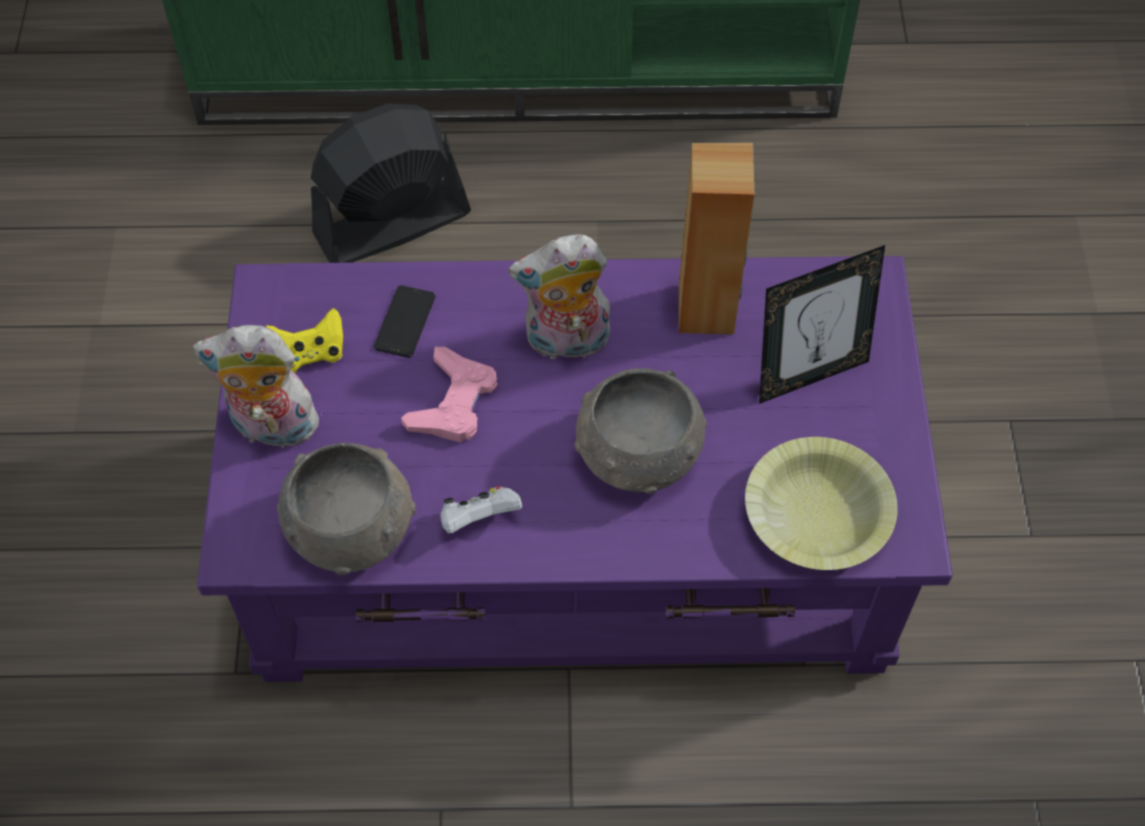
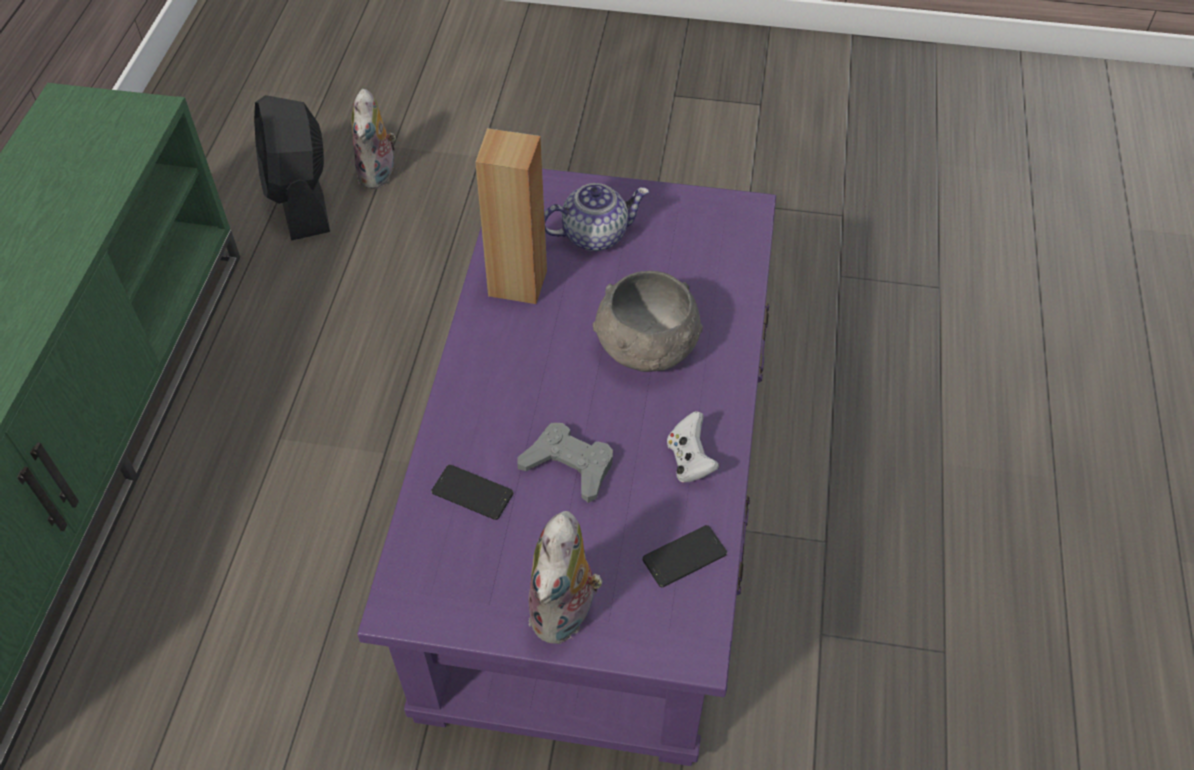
camera: 80 degrees left, 5 degrees down
yellow game controller [266,308,343,373] -> none
grey bowl [277,442,416,575] -> phone [642,525,727,587]
black fan [311,103,471,263] -> black fan moved to [254,95,330,241]
pink game controller [401,347,497,443] -> grey game controller [517,423,613,503]
plush toy [508,234,610,362] -> plush toy moved to [351,89,396,189]
yellow bowl [745,437,898,570] -> none
picture frame [759,245,885,404] -> teapot [544,183,649,251]

